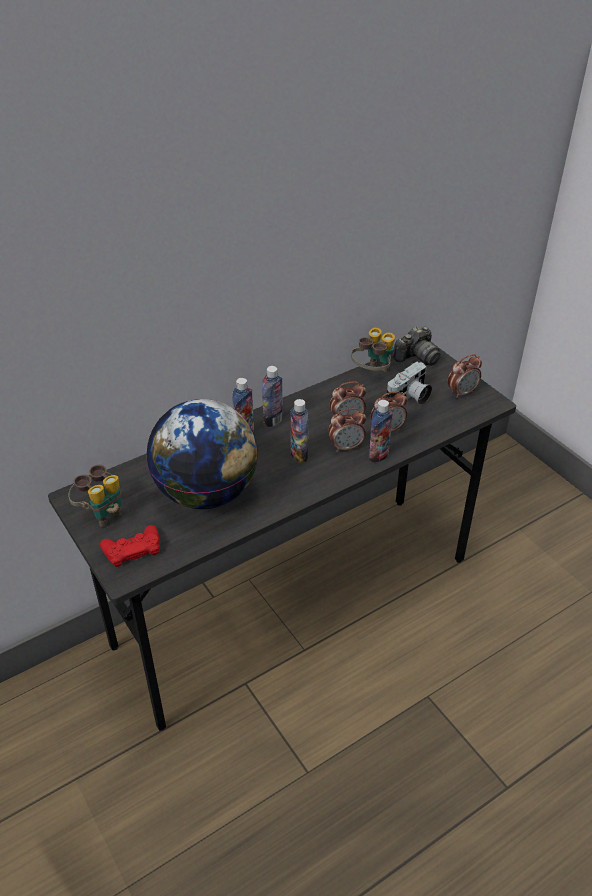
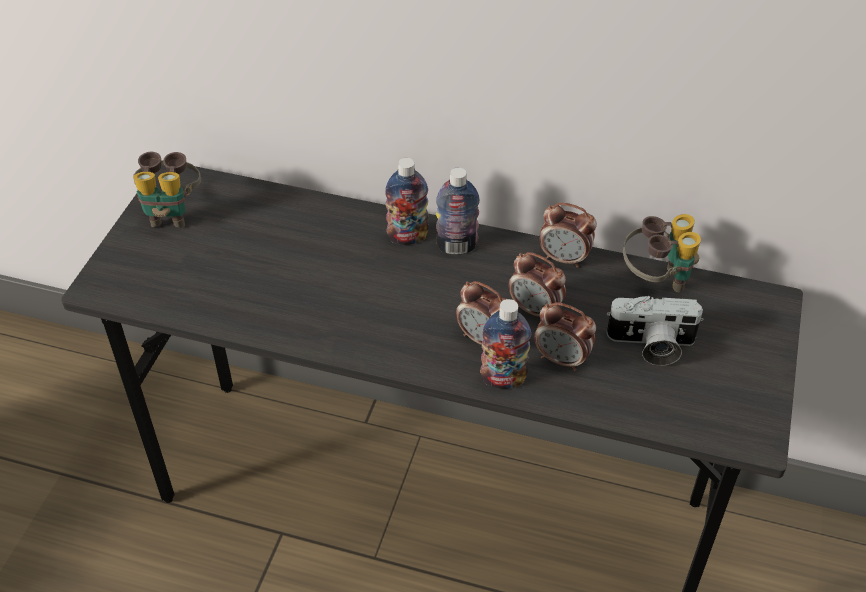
camera: 50 degrees right, 5 degrees up
red game controller [100,525,160,567] -> none
globe [146,399,258,509] -> none
bottle [291,399,308,463] -> none
camera [393,326,441,366] -> none
alarm clock [447,354,482,399] -> alarm clock moved to [539,203,597,268]

